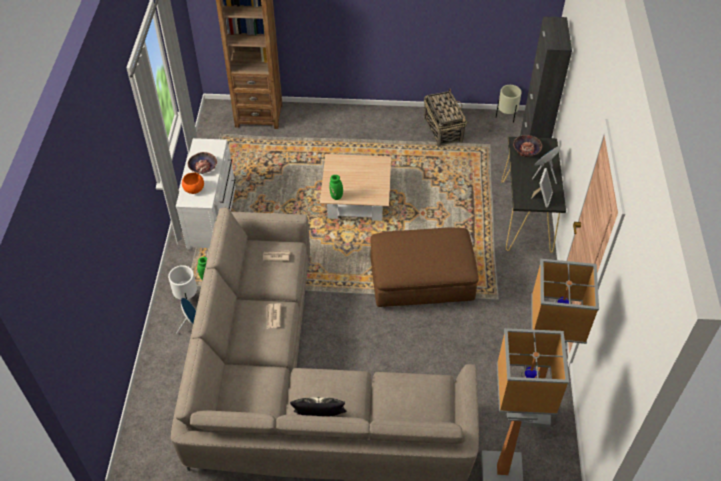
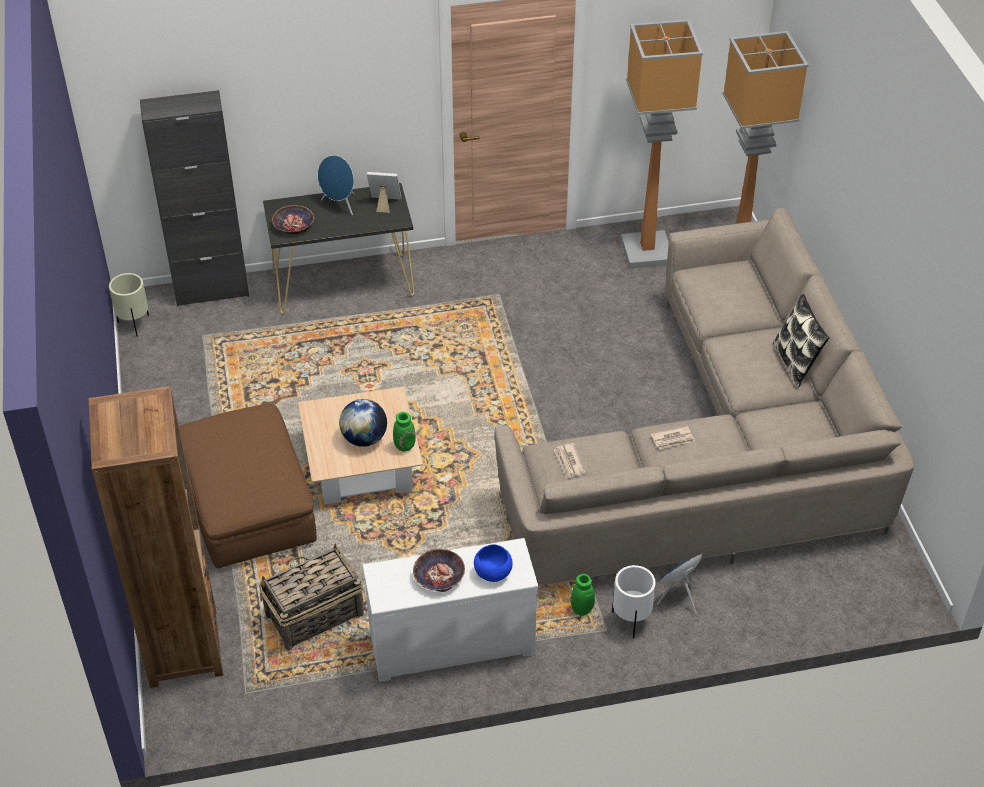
camera: 105 degrees left, 5 degrees down
orange bowl [182,173,204,194] -> blue bowl [474,545,513,582]
brown ottoman [370,227,479,307] -> brown ottoman moved to [179,403,317,568]
basket [423,89,467,147] -> basket moved to [259,544,364,650]
none -> globe [339,399,387,447]

